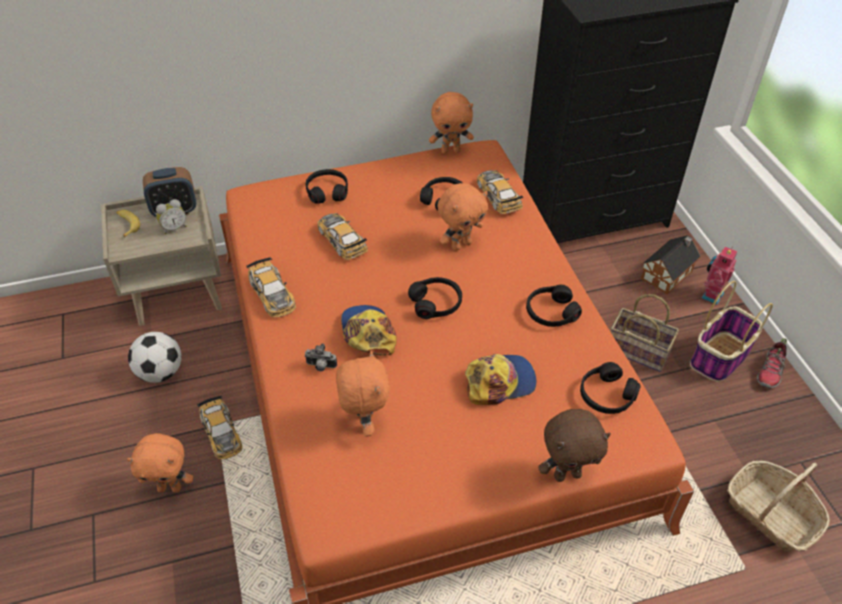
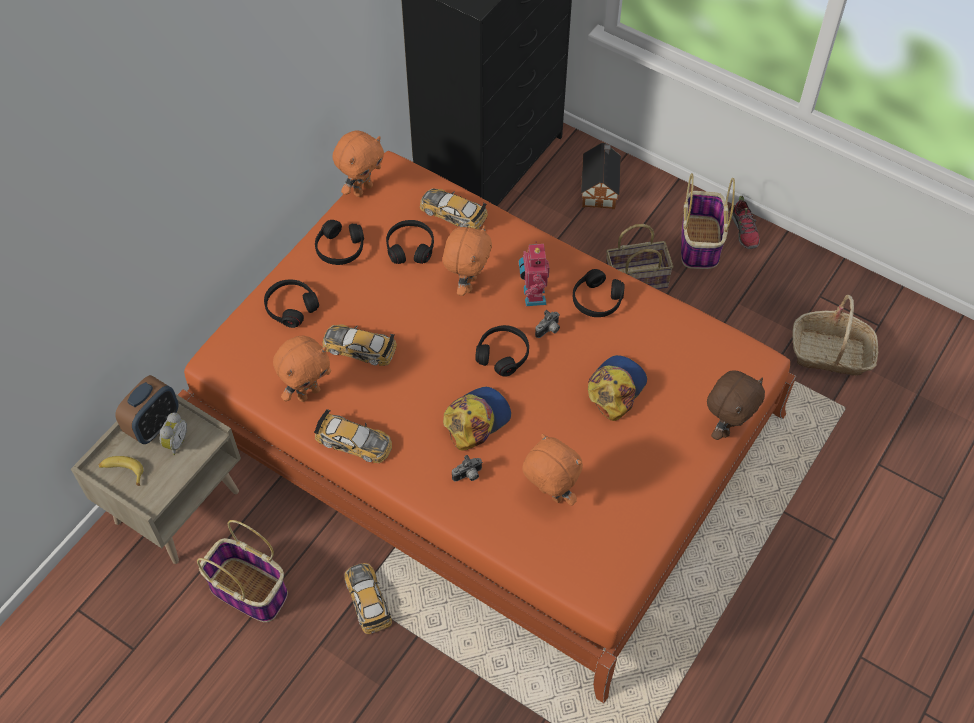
camera: 40 degrees left, 10 degrees up
orange plush toy [127,433,193,493] -> orange plush toy moved to [273,335,331,402]
football [128,332,182,383] -> basket [197,520,288,622]
toy car [197,395,242,459] -> toy car turned 135 degrees counterclockwise [344,563,392,634]
cap [341,305,396,356] -> cap turned 105 degrees clockwise [443,387,511,451]
black headphones [580,362,641,414] -> black headphones moved to [315,220,364,265]
toy robot [701,246,737,305] -> toy robot moved to [519,241,549,306]
none -> camera [535,310,560,338]

